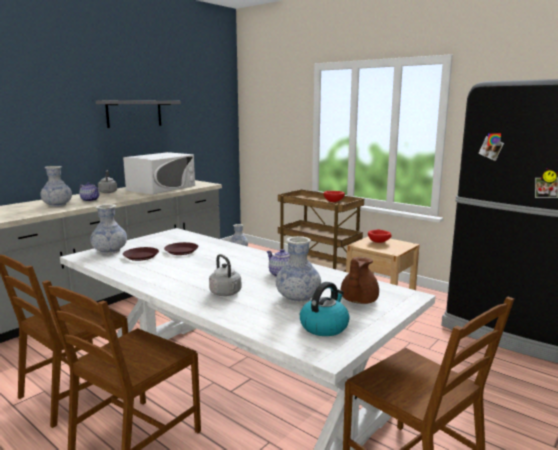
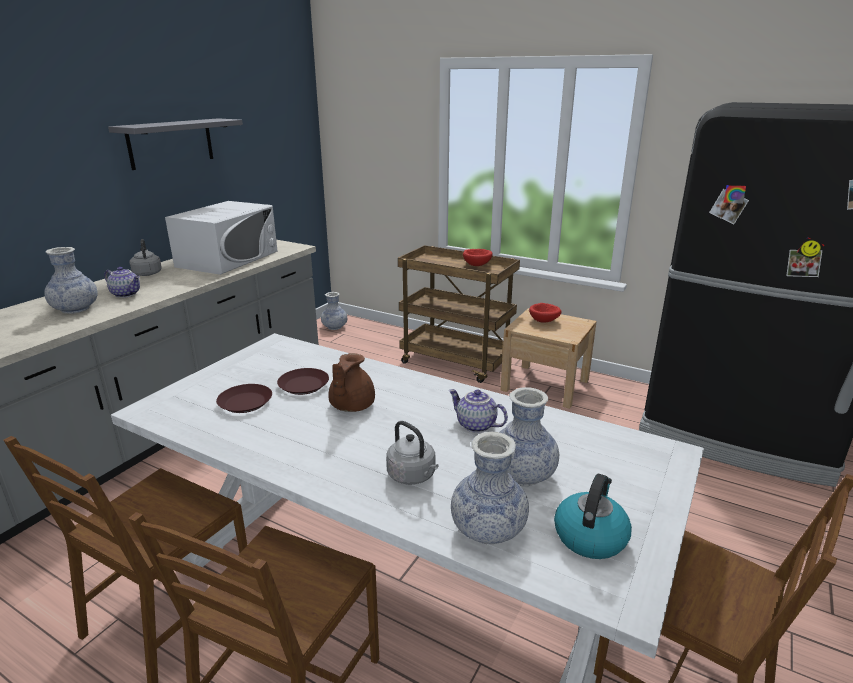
camera: 10 degrees left, 10 degrees up
vase [90,204,127,254] -> vase moved to [451,432,529,544]
brown teapot [341,257,379,304] -> brown teapot moved to [328,353,375,412]

